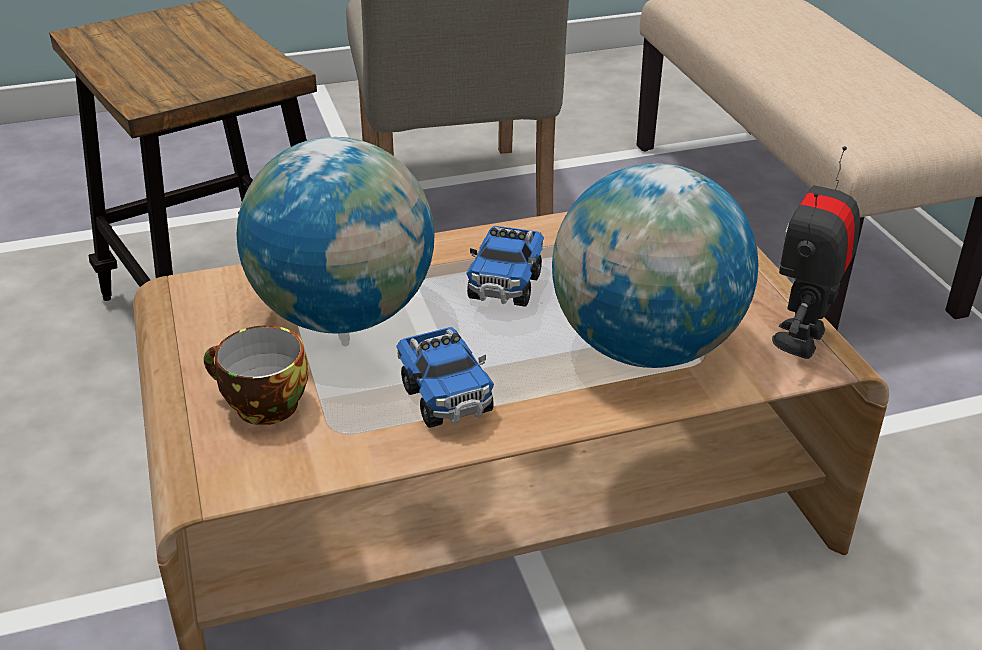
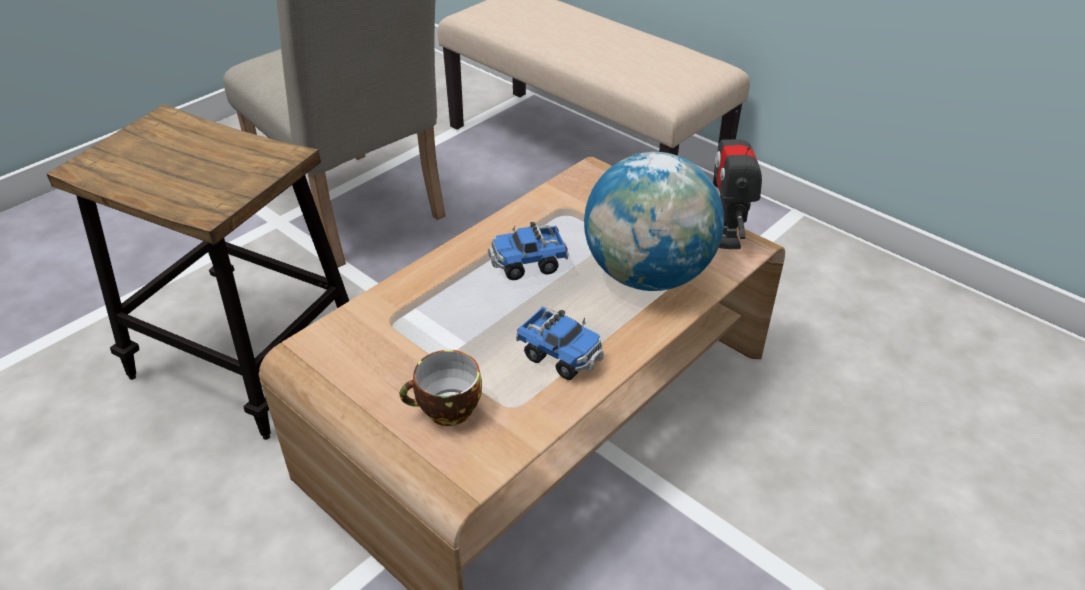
camera: 30 degrees left, 5 degrees up
globe [237,137,435,333] -> none
toy truck [466,226,544,307] -> toy truck turned 90 degrees clockwise [487,222,569,280]

